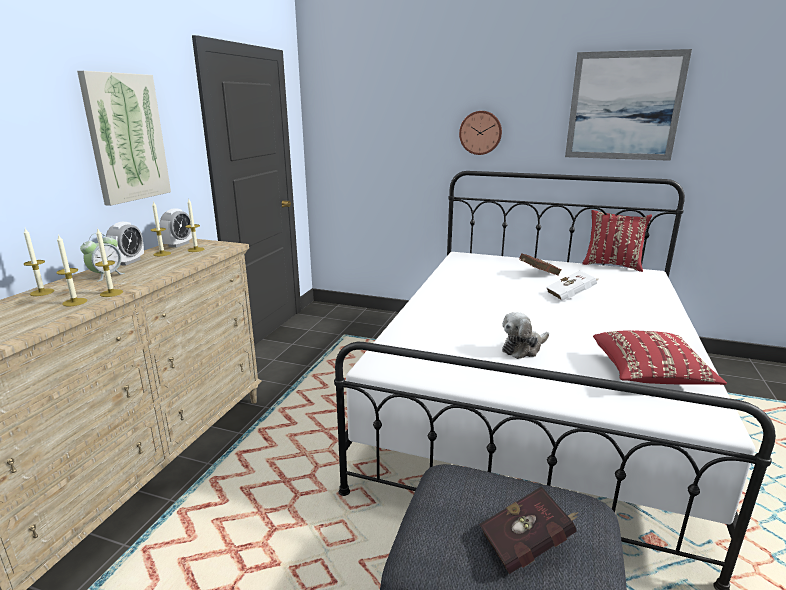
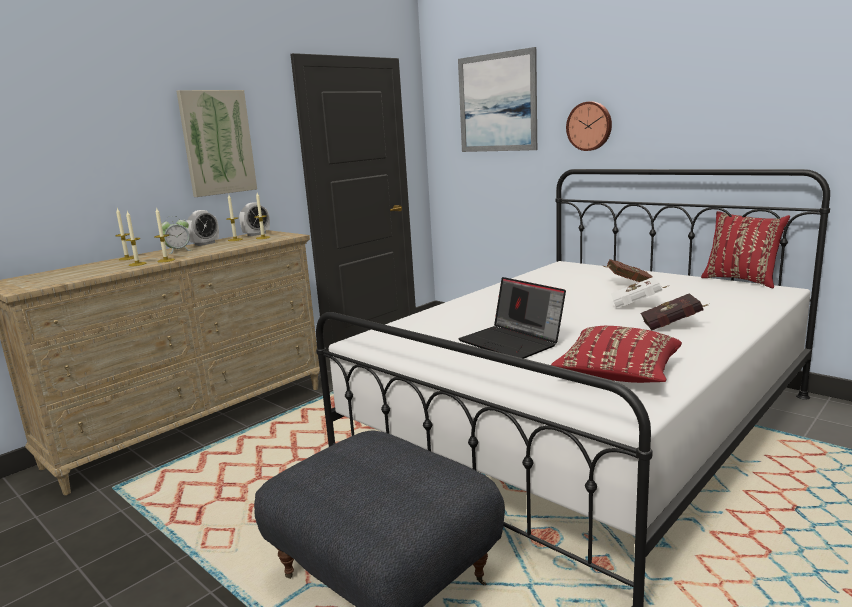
camera: 25 degrees right, 5 degrees down
red book [479,486,579,574] -> red book moved to [641,293,708,330]
plush toy [502,312,549,359] -> laptop [458,277,566,359]
picture [565,49,692,161] -> picture moved to [458,47,537,152]

